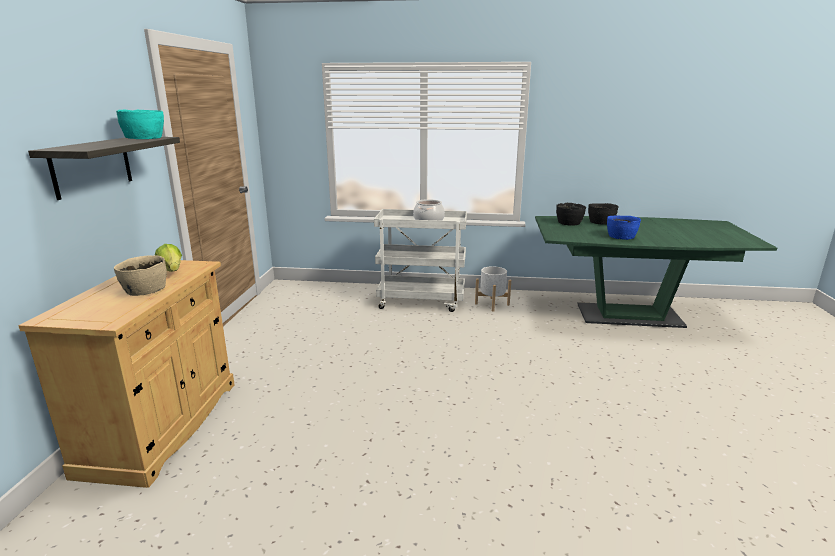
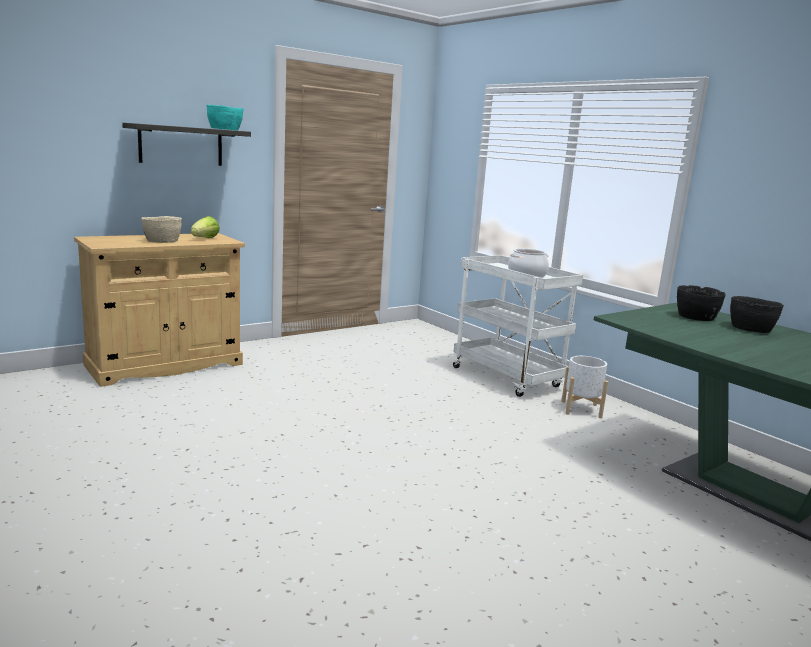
camera: 45 degrees right, 5 degrees down
blue bowl [607,216,641,240] -> none

